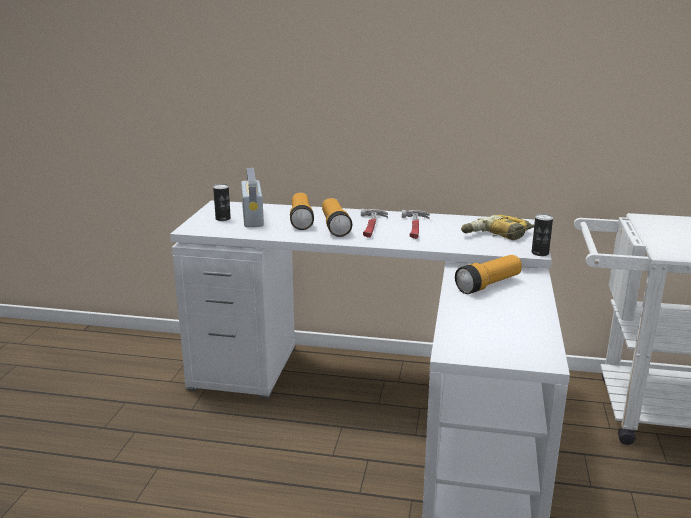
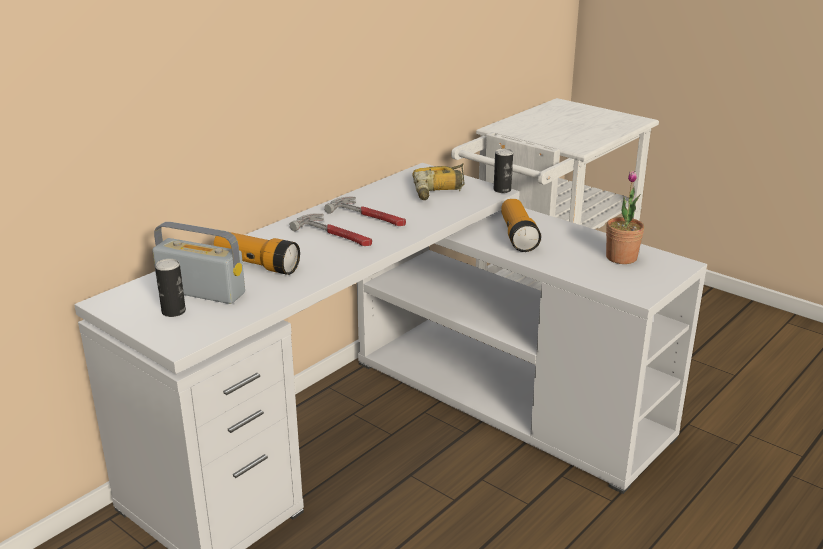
camera: 60 degrees left, 5 degrees up
flashlight [322,198,352,237] -> none
none -> potted plant [606,171,644,264]

